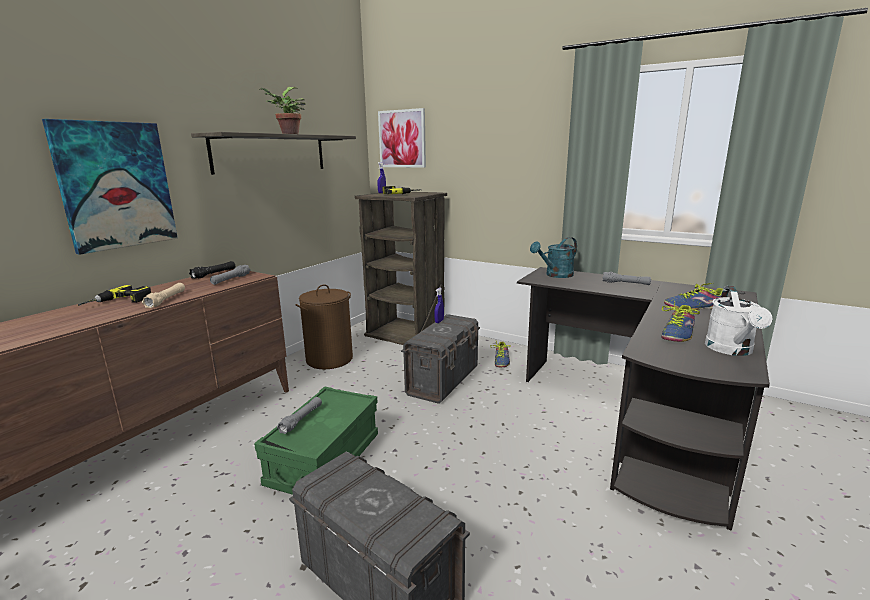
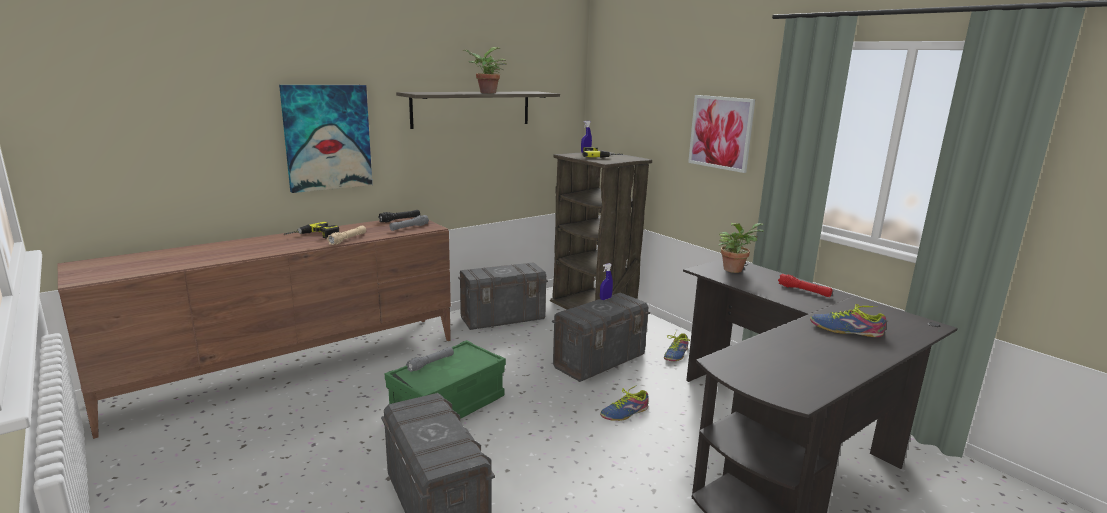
camera: 20 degrees right, 0 degrees up
brown laundry basket [296,284,353,369] -> grey storage box [458,262,548,330]
picture [378,108,426,168] -> picture moved to [688,95,756,173]
turquoise watering can [530,237,577,278] -> potted plant [718,223,764,273]
grey flashlight [602,272,651,285] -> red flashlight [778,274,832,297]
shoe [661,300,700,342] -> shoe moved to [600,385,649,421]
white watering can [705,286,773,356] -> none

